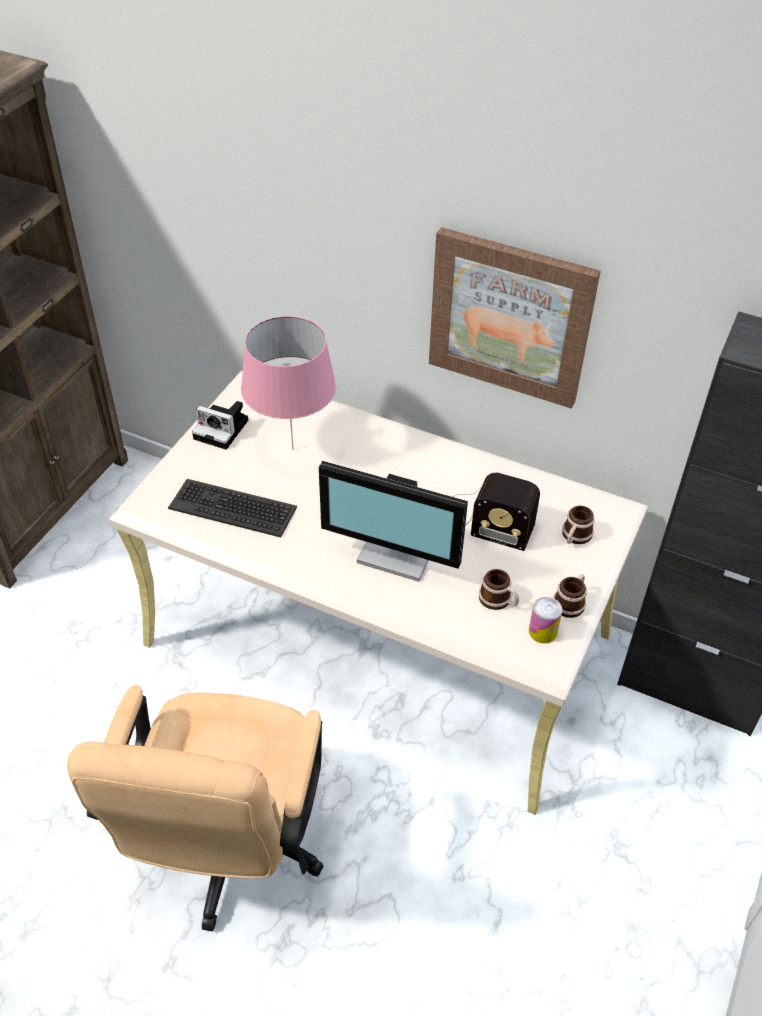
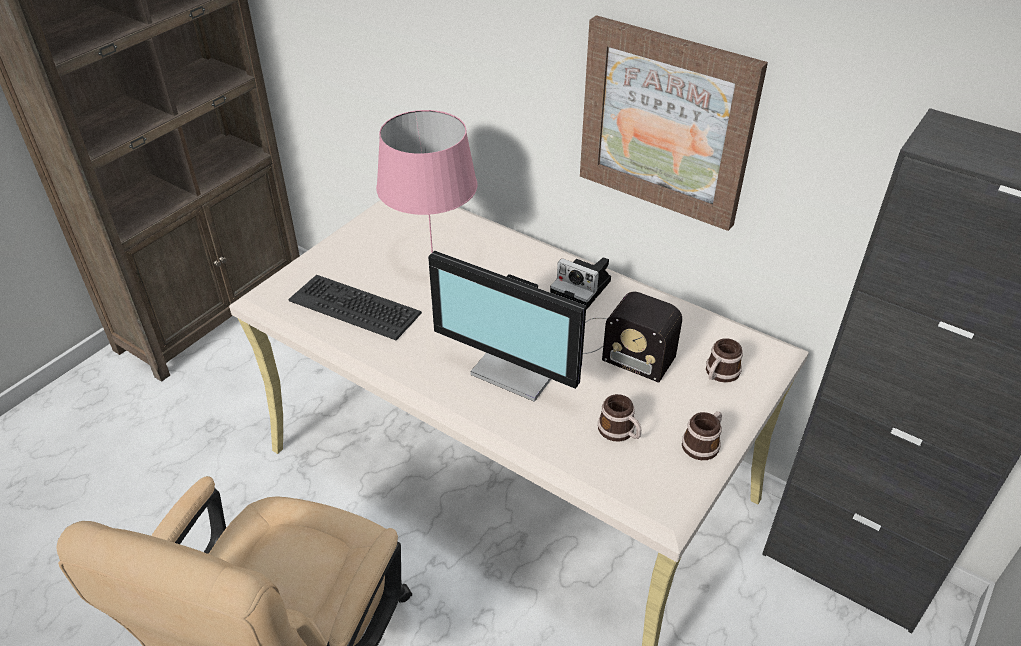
camera: 10 degrees right, 5 degrees down
camera [192,401,248,450] -> camera moved to [550,257,611,309]
can [529,597,562,643] -> none

